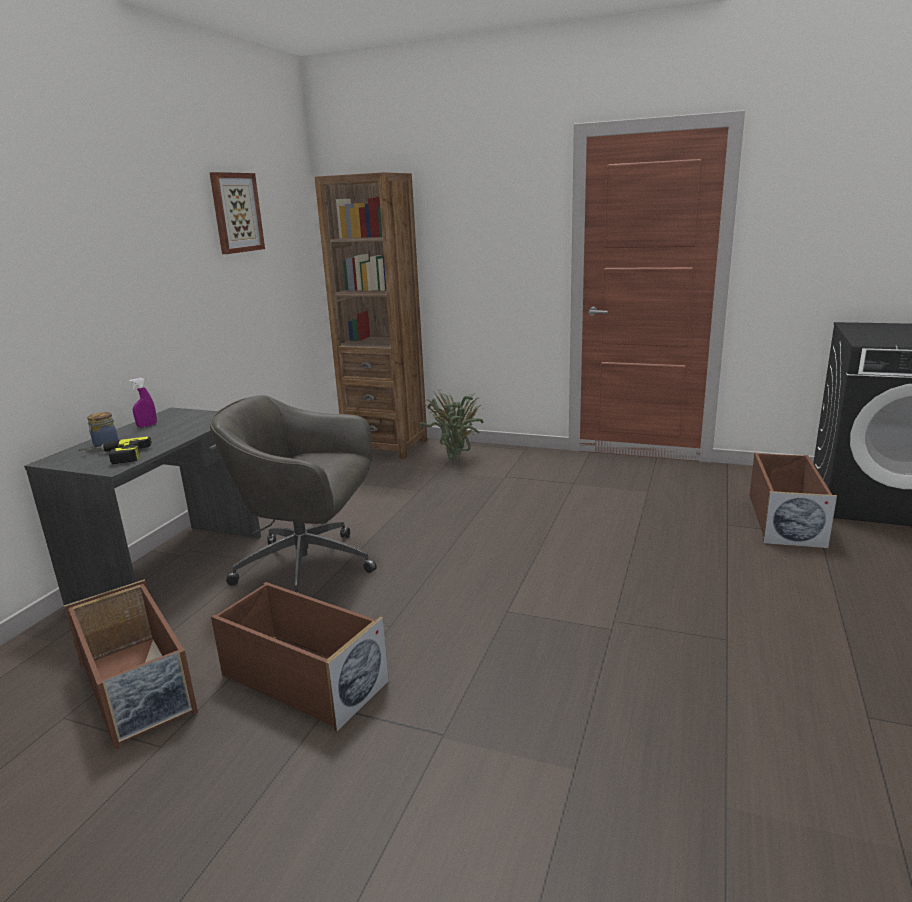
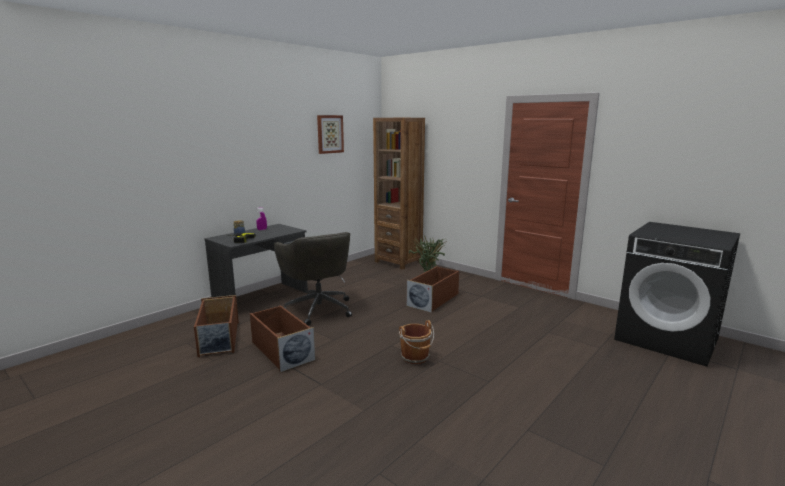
camera: 20 degrees right, 5 degrees down
grey office chair [210,395,377,594] -> grey office chair turned 150 degrees counterclockwise [274,232,352,326]
brown storage box [749,453,837,548] -> brown storage box moved to [407,266,459,313]
none -> brown bucket [399,320,434,364]

